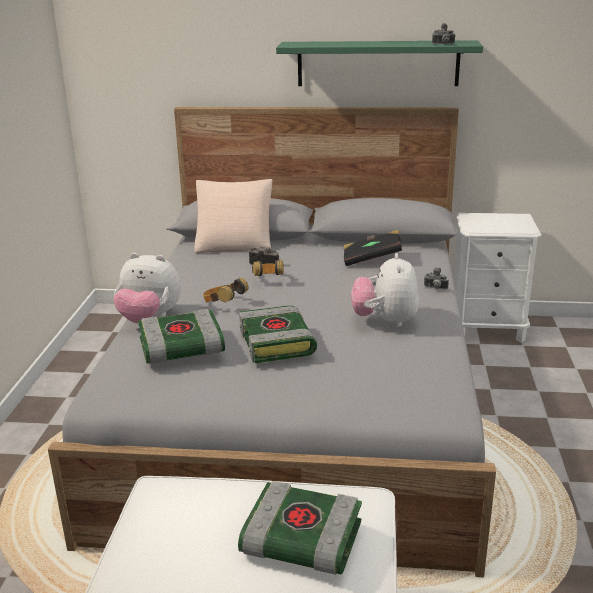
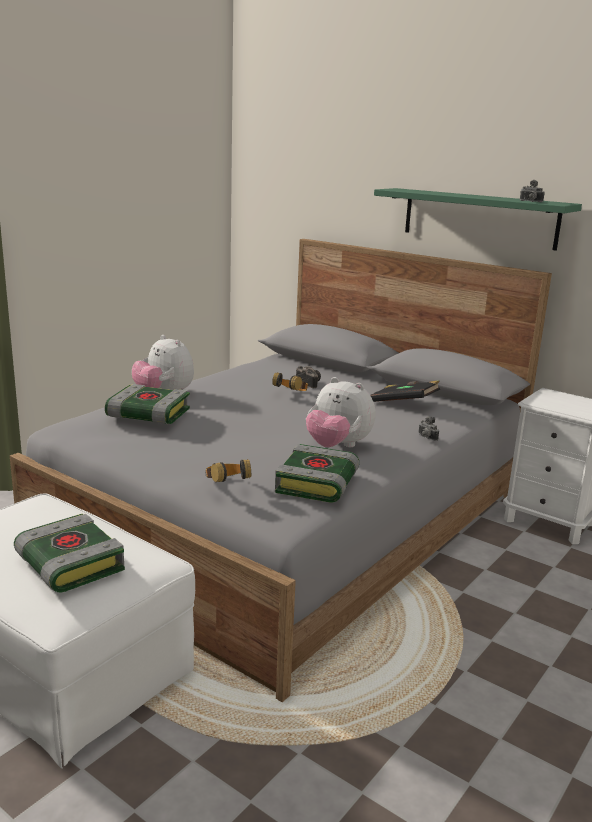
camera: 30 degrees right, 5 degrees down
beige pillow [194,179,272,253] -> none
headphones [203,278,249,303] -> headphones moved to [205,459,251,483]
book [239,305,317,363] -> book moved to [275,444,359,502]
plush toy [351,253,419,327] -> plush toy turned 90 degrees counterclockwise [306,377,376,447]

